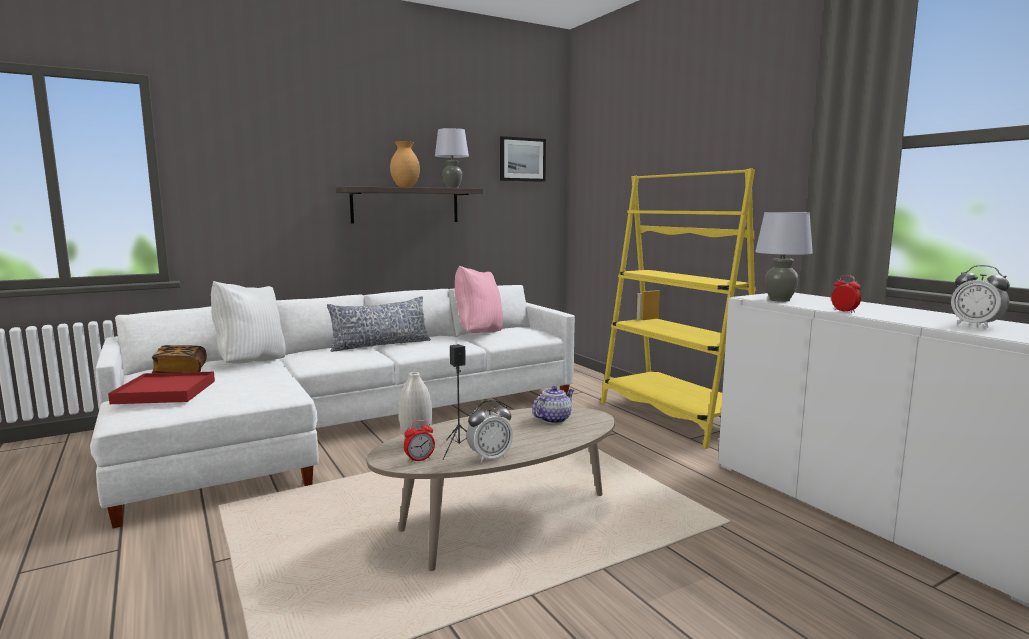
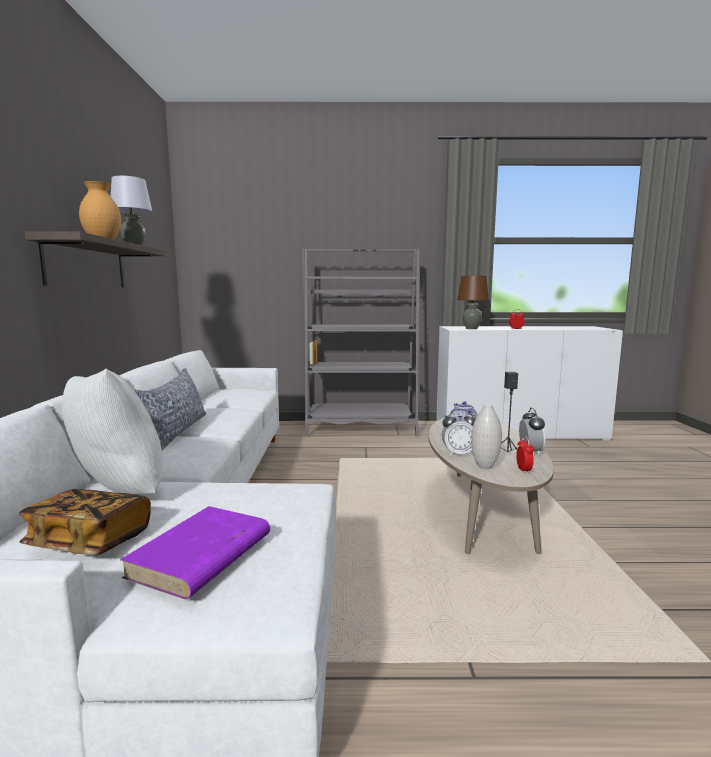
camera: 60 degrees left, 0 degrees up
red tray [108,372,215,404] -> purple book [120,506,270,599]
pink pillow [455,266,503,333] -> none
picture [500,136,546,182] -> none
yellow bookcase [601,168,756,449] -> grey bookcase [302,249,419,436]
grey table lamp [755,212,813,302] -> brown table lamp [457,276,489,329]
alarm clock [951,265,1010,328] -> alarm clock moved to [442,409,476,456]

